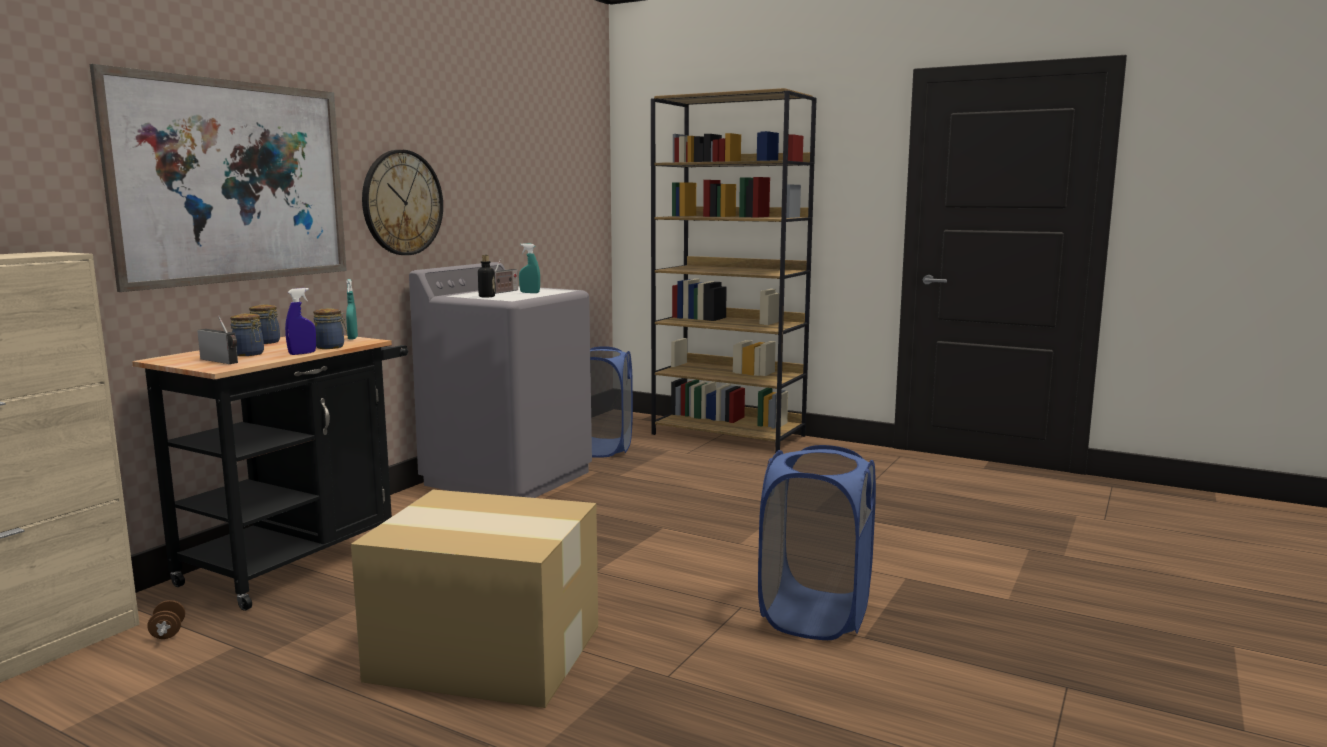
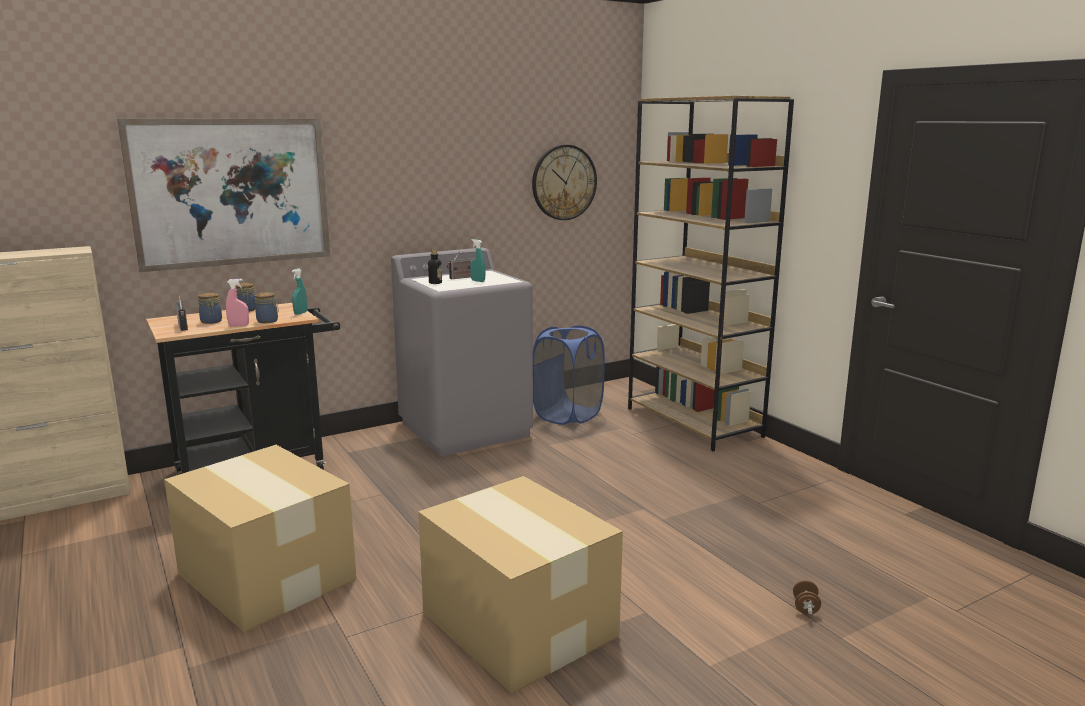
camera: 30 degrees right, 5 degrees up
brown dumbbell [147,600,185,639] -> brown dumbbell moved to [793,580,821,614]
blue spray bottle [285,288,316,355] -> pink spray bottle [226,279,249,327]
wall clock [362,150,443,255] -> wall clock moved to [532,145,597,220]
blue laundry basket [758,445,876,640] -> cardboard box [418,476,623,694]

